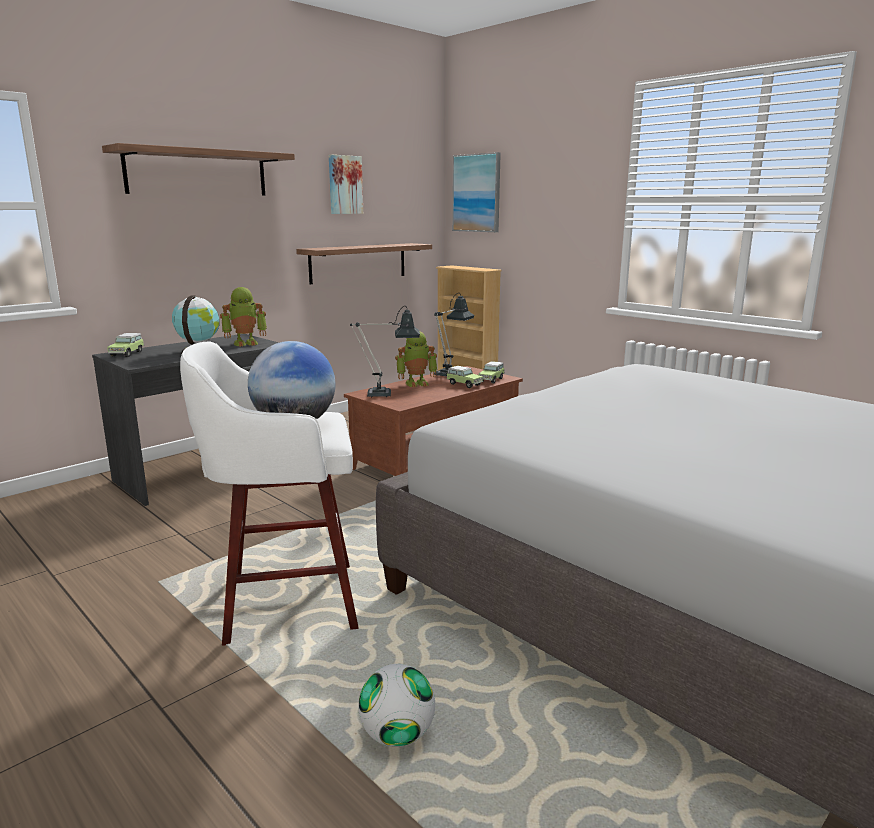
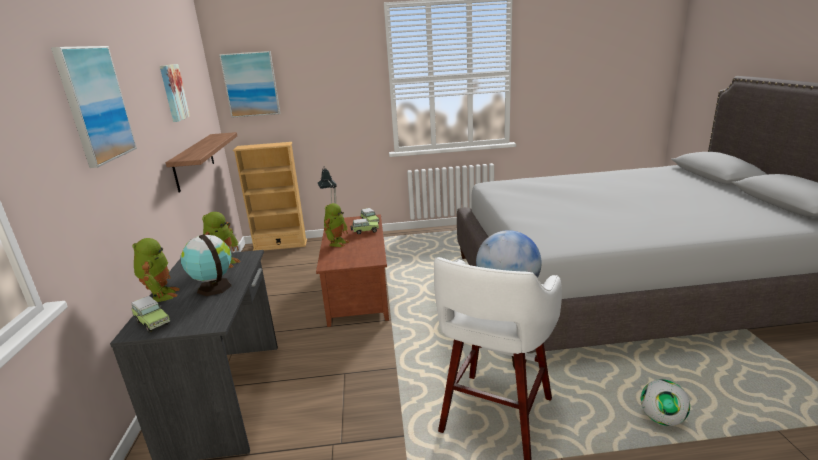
camera: 50 degrees left, 5 degrees up
shelf [102,143,295,196] -> picture [51,46,137,168]
table lamp [350,306,420,398] -> none
none -> toy robot [132,238,180,302]

